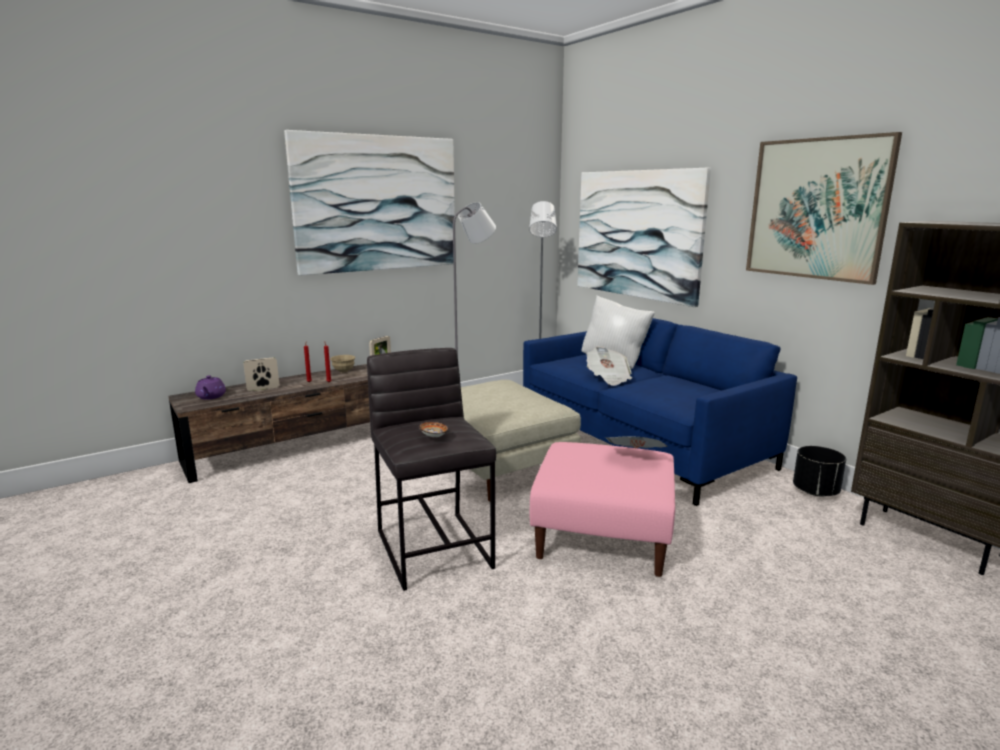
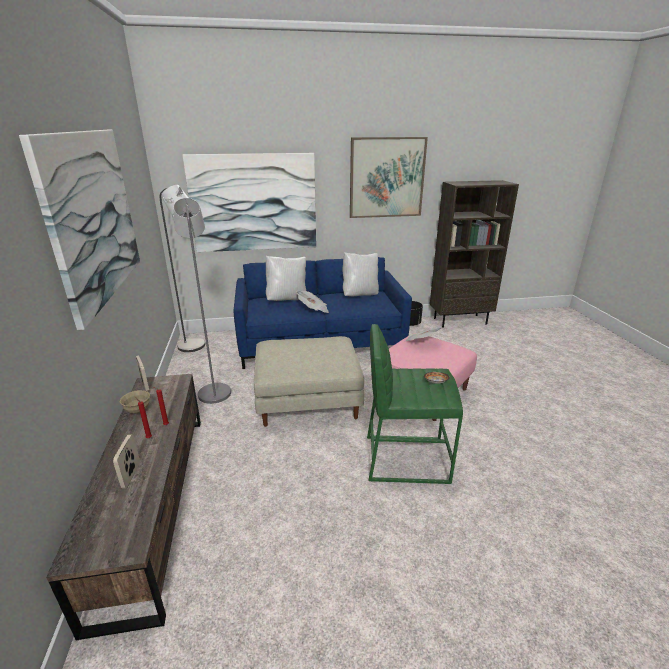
camera: 65 degrees left, 10 degrees up
purple teapot [195,375,226,400] -> none
grey stool [367,348,496,591] -> green stool [367,324,463,484]
none -> white pillow [343,253,379,296]

